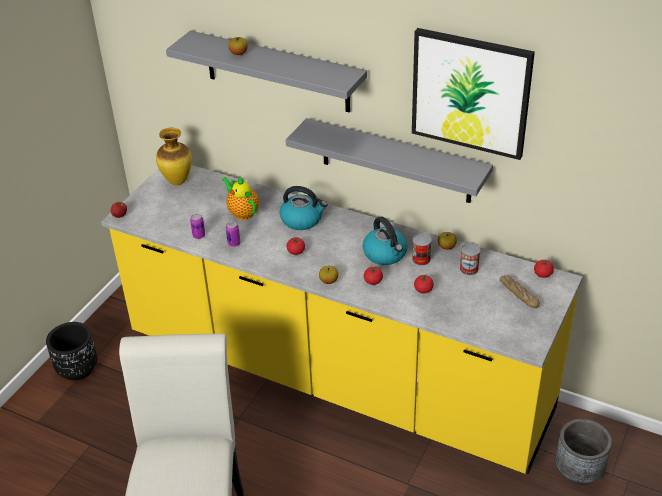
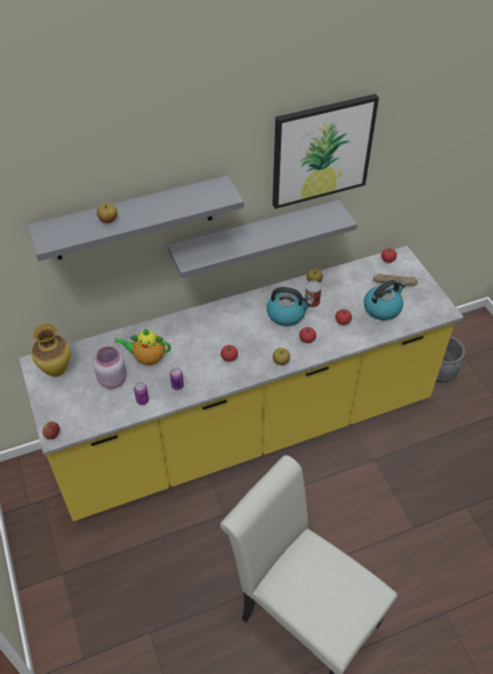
camera: 50 degrees left, 10 degrees up
black planter [46,322,97,381] -> none
kettle [280,186,328,230] -> kettle moved to [364,280,406,320]
can [460,243,480,275] -> none
none -> pink jar [93,347,127,389]

